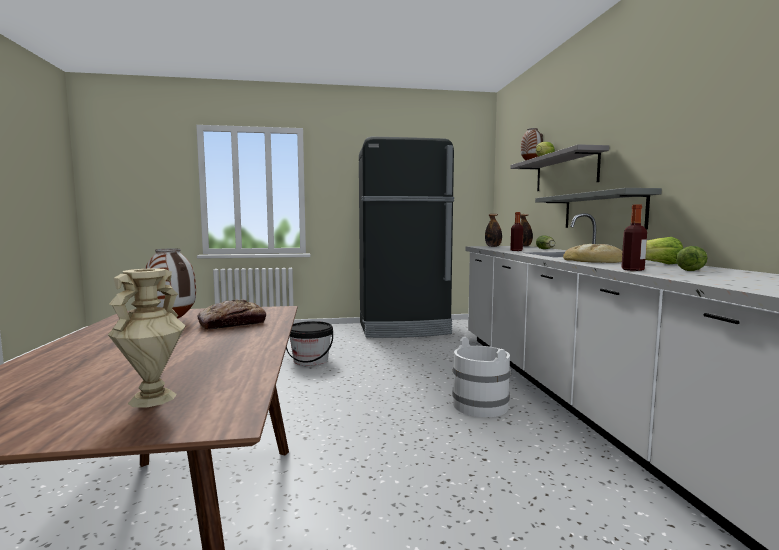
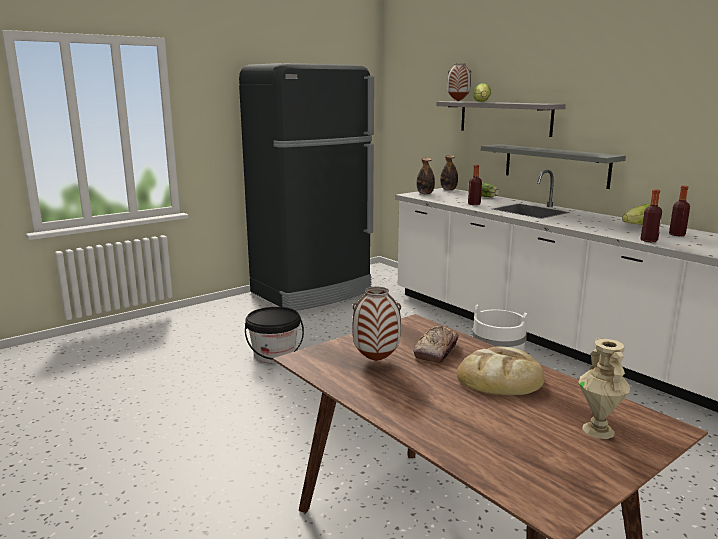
camera: 30 degrees left, 10 degrees up
bread [563,244,622,263] -> bread moved to [457,346,544,395]
lettuce [676,246,708,271] -> bottle [669,185,690,236]

